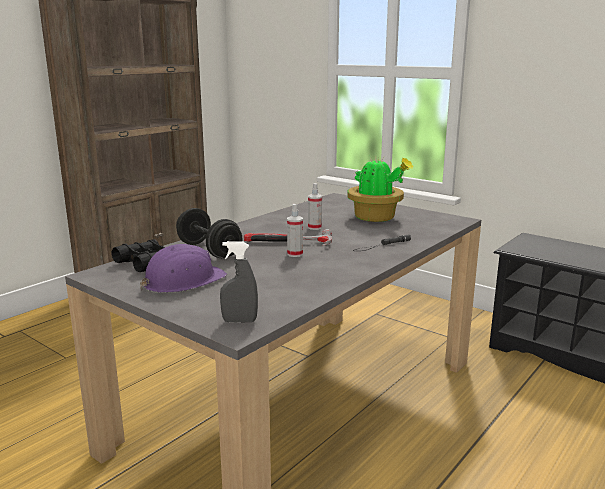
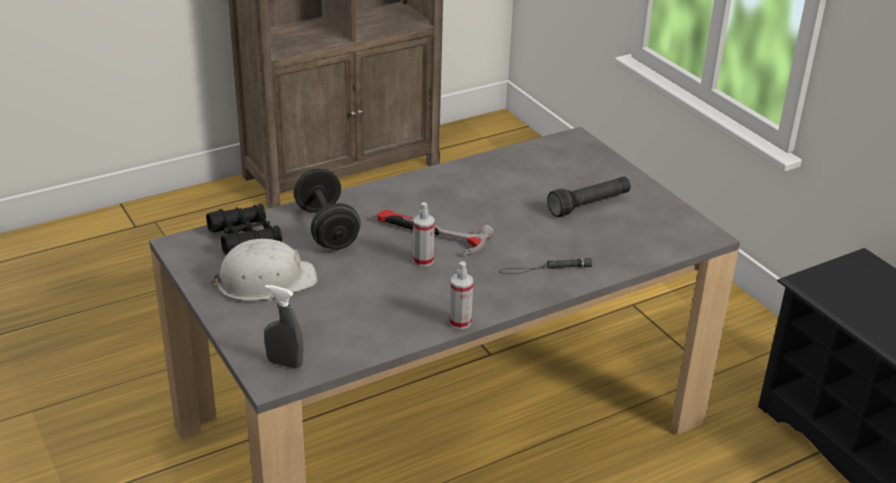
camera: 20 degrees right, 15 degrees up
purple hard hat [140,244,227,293] -> white hard hat [210,239,318,301]
spray bottle [308,183,322,230] -> spray bottle moved to [449,261,473,329]
potted plant [347,154,414,222] -> black flashlight [547,177,631,217]

